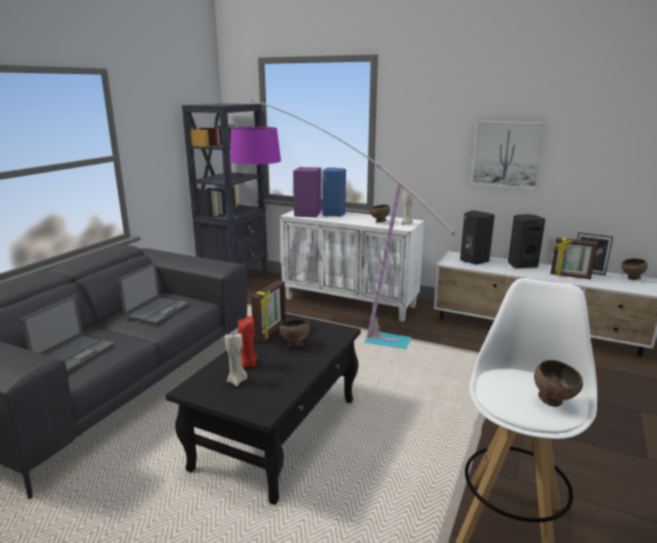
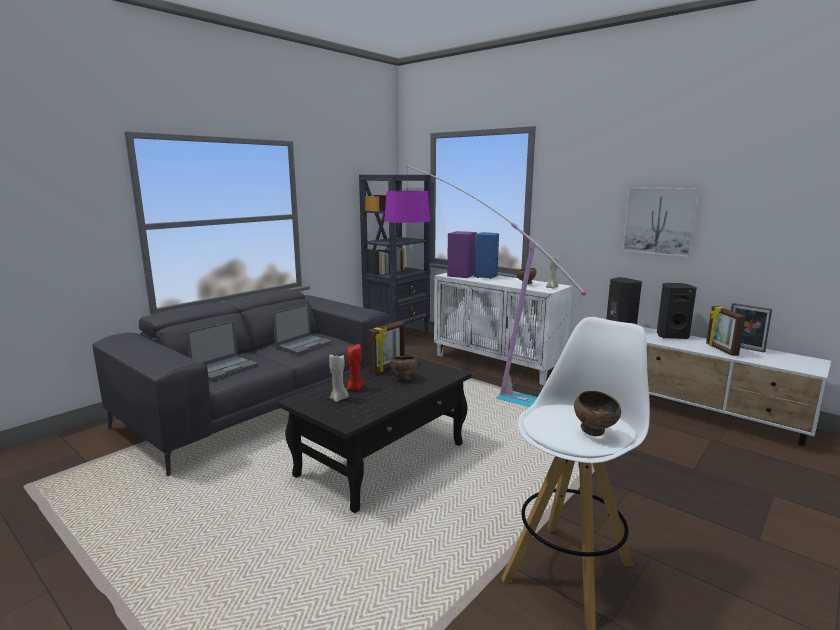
camera: 15 degrees right, 5 degrees down
picture frame [550,237,598,279] -> picture frame turned 45 degrees clockwise [706,306,746,356]
brown bowl [621,258,648,280] -> none

